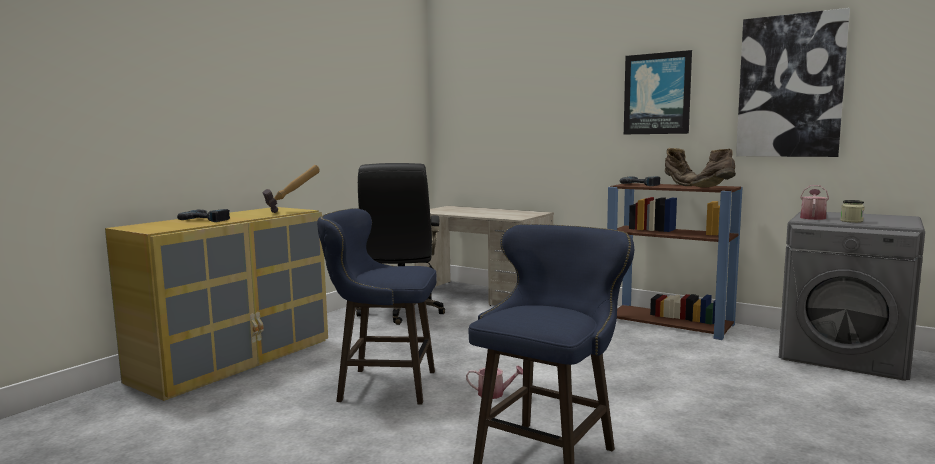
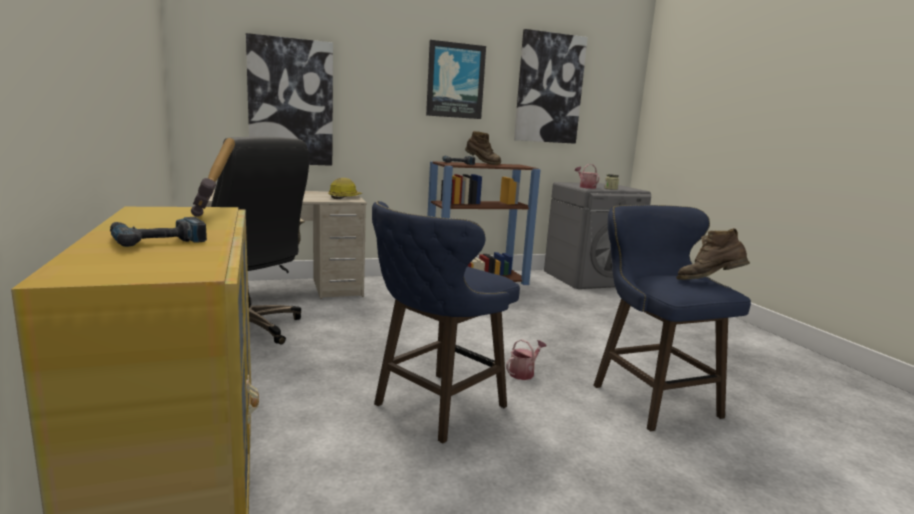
camera: 55 degrees left, 5 degrees up
brown boot [690,148,736,187] -> brown boot moved to [676,228,750,280]
none -> picture [246,33,333,166]
none -> hard hat [328,178,362,199]

